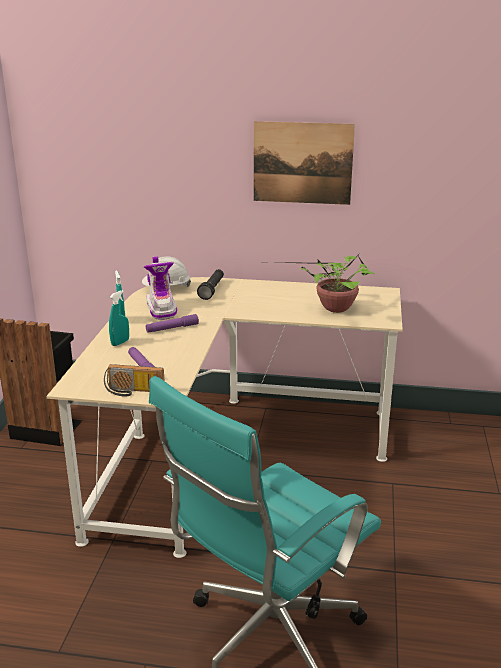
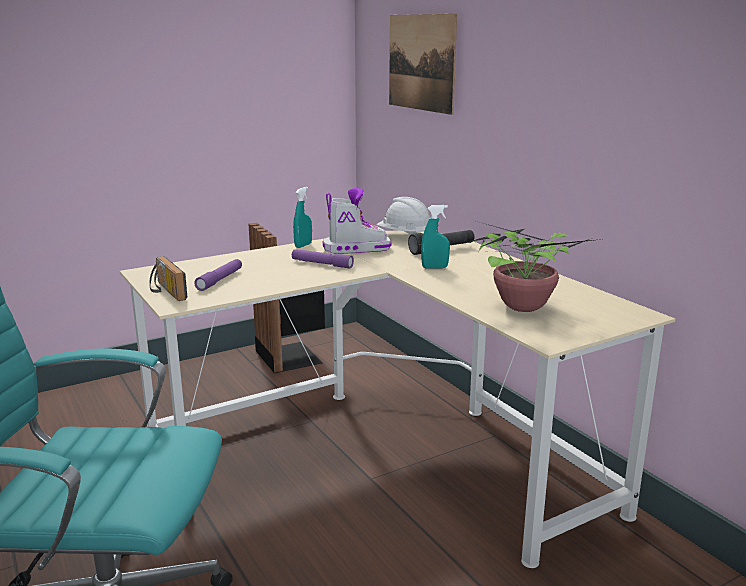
camera: 50 degrees right, 5 degrees down
turquoise spray bottle [109,290,129,346] -> turquoise spray bottle moved to [421,205,450,269]
boot [144,256,177,320] -> boot turned 135 degrees counterclockwise [323,188,392,254]
picture [254,121,355,205] -> picture moved to [389,14,457,115]

